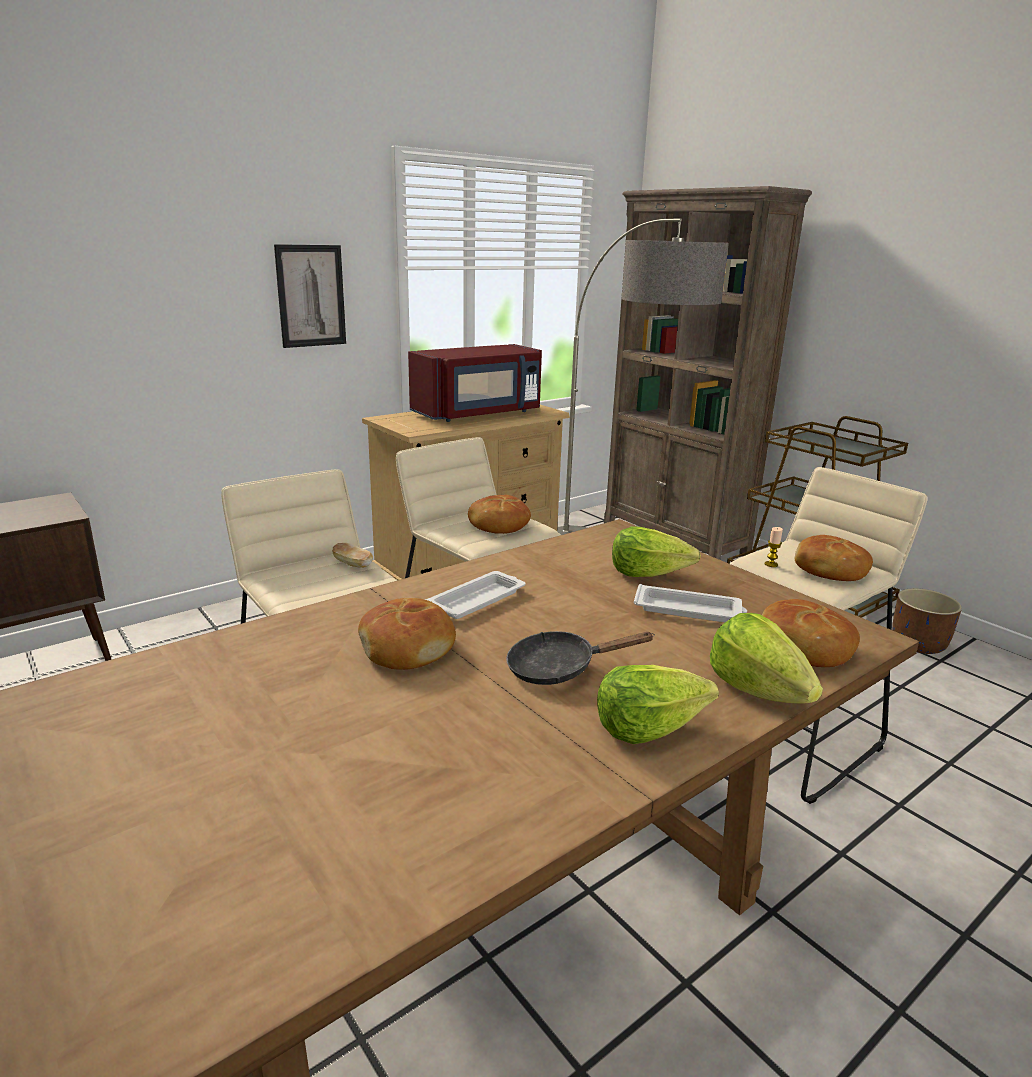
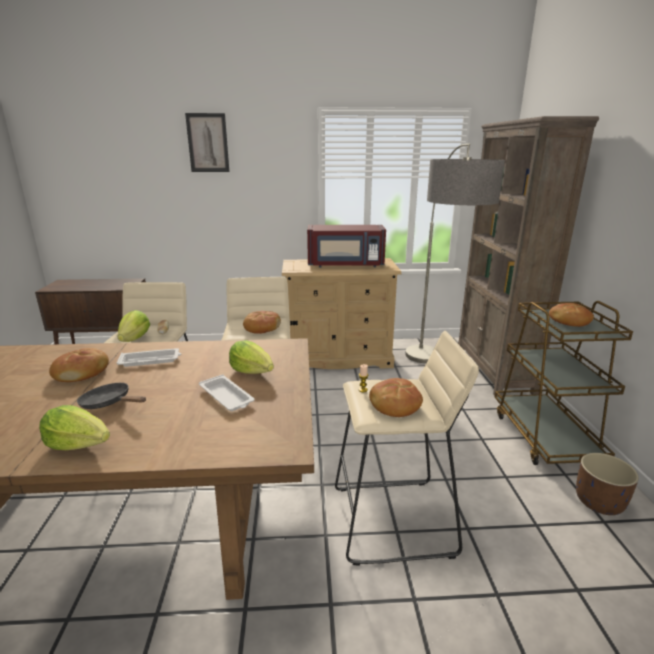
camera: 35 degrees right, 0 degrees up
picture [274,244,346,348] -> picture moved to [185,113,229,172]
lettuce [710,613,823,704] -> lettuce moved to [117,310,150,342]
bread [762,599,860,667] -> bread moved to [549,303,594,327]

